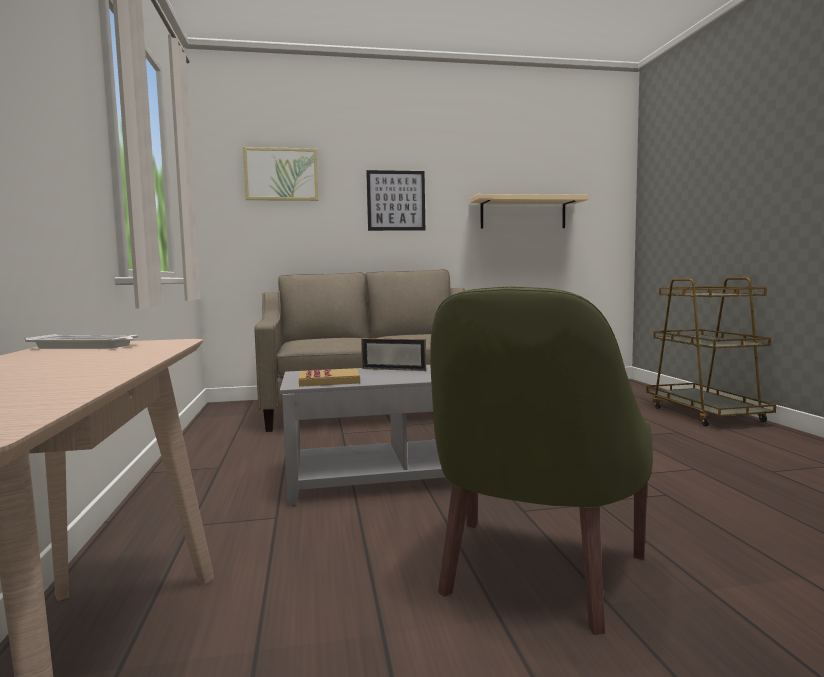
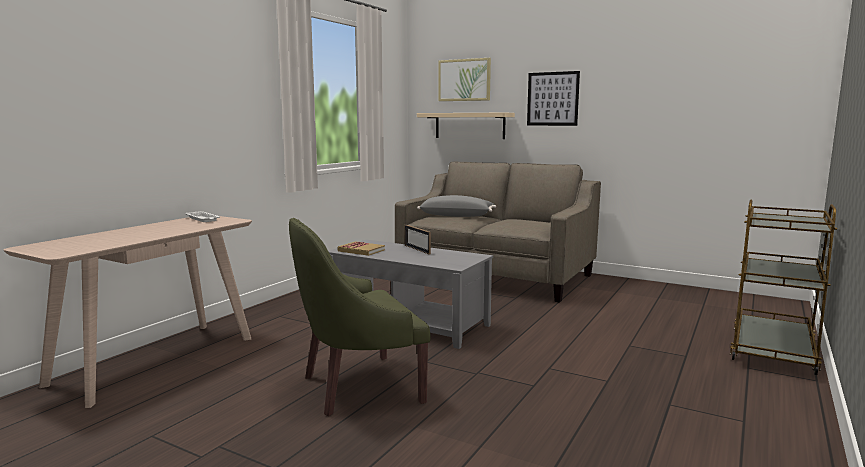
camera: 40 degrees right, 5 degrees up
beige shelf [470,194,589,229] -> beige shelf moved to [417,113,515,139]
none -> grey pillow [417,195,496,217]

